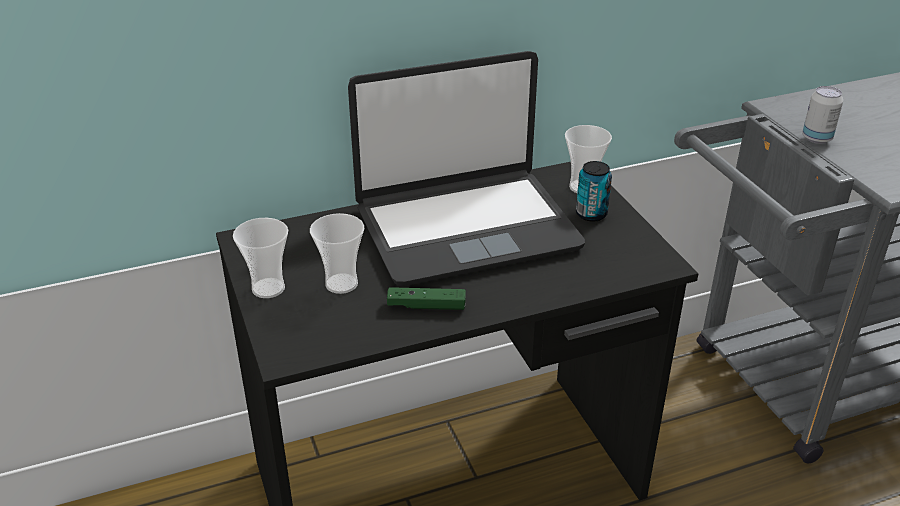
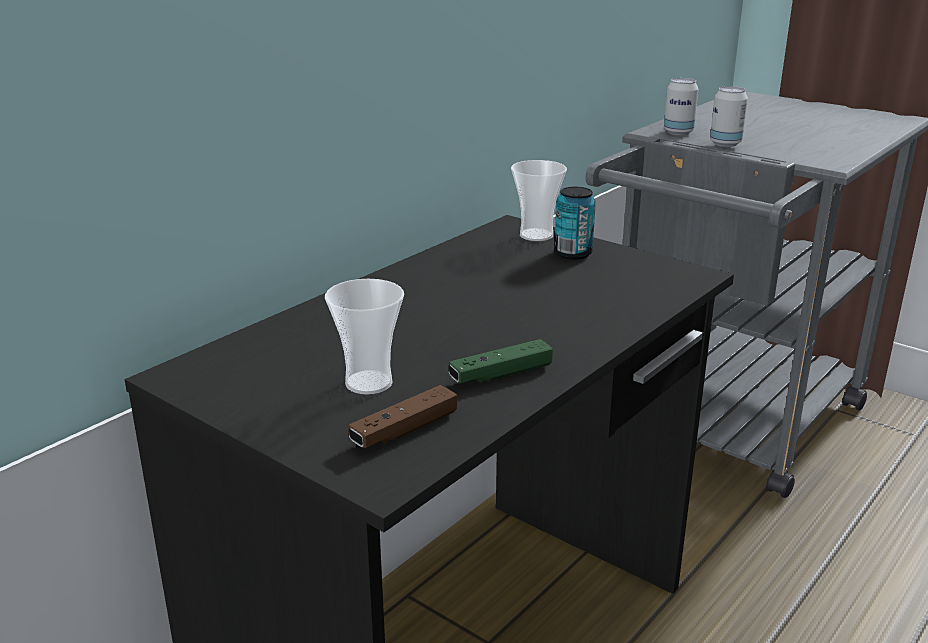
camera: 30 degrees left, 10 degrees down
cup [233,218,288,298] -> none
laptop [348,51,585,286] -> none
none -> brown game controller [348,385,457,448]
none -> can [664,78,698,135]

